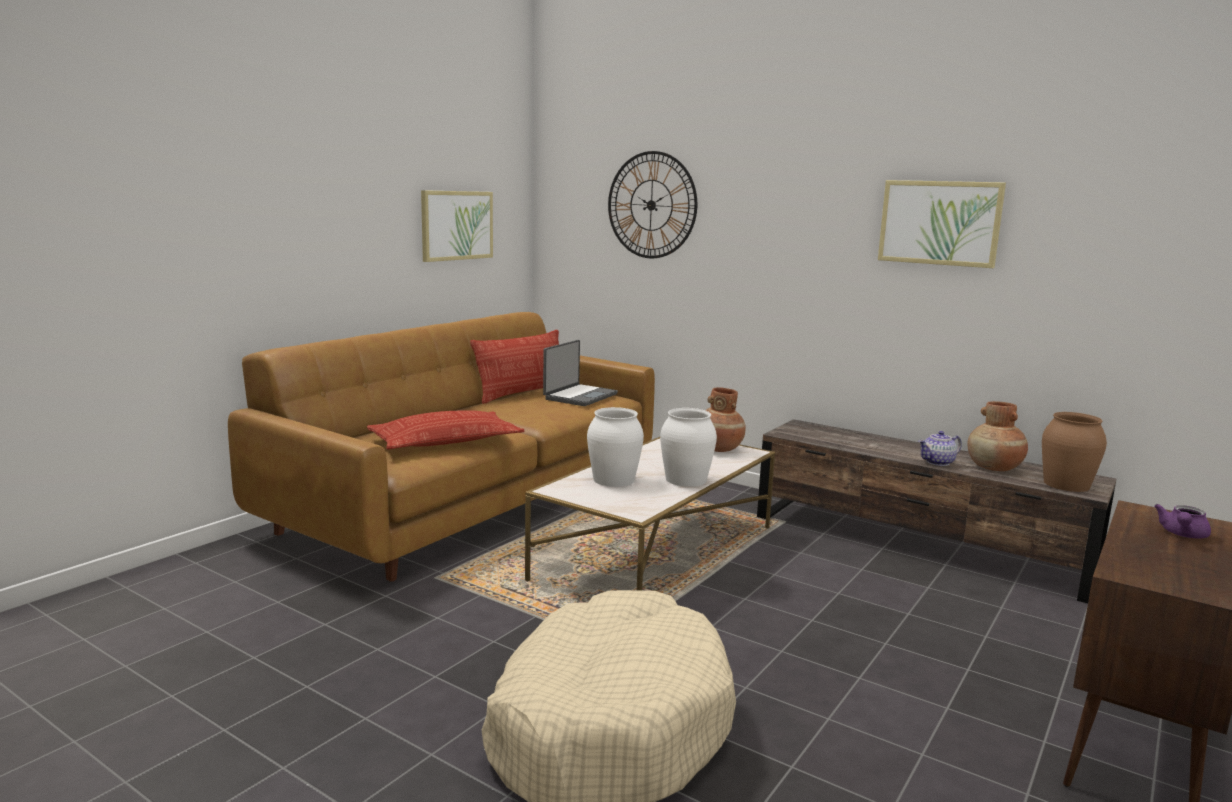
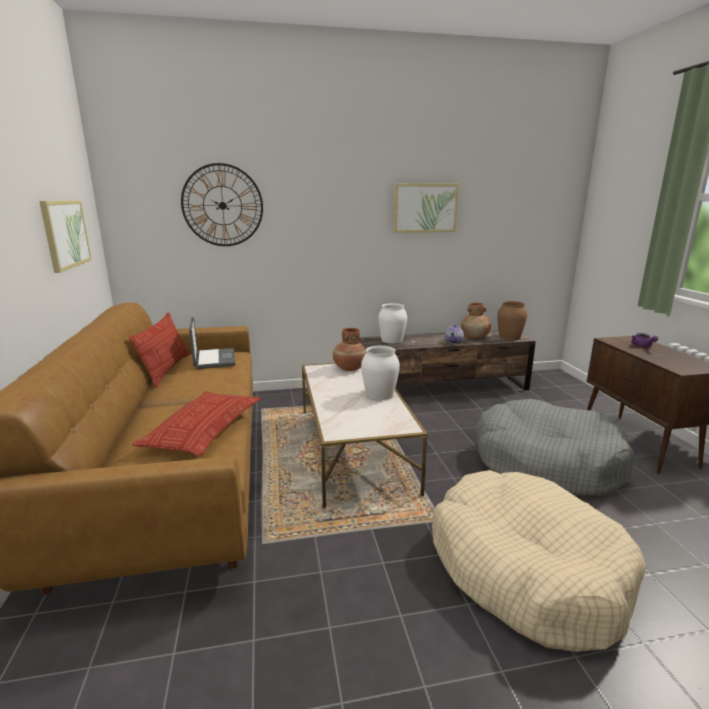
camera: 45 degrees left, 5 degrees up
white vase [587,407,644,487] -> white vase moved to [378,303,407,343]
none -> grey dog bed [476,399,635,496]

